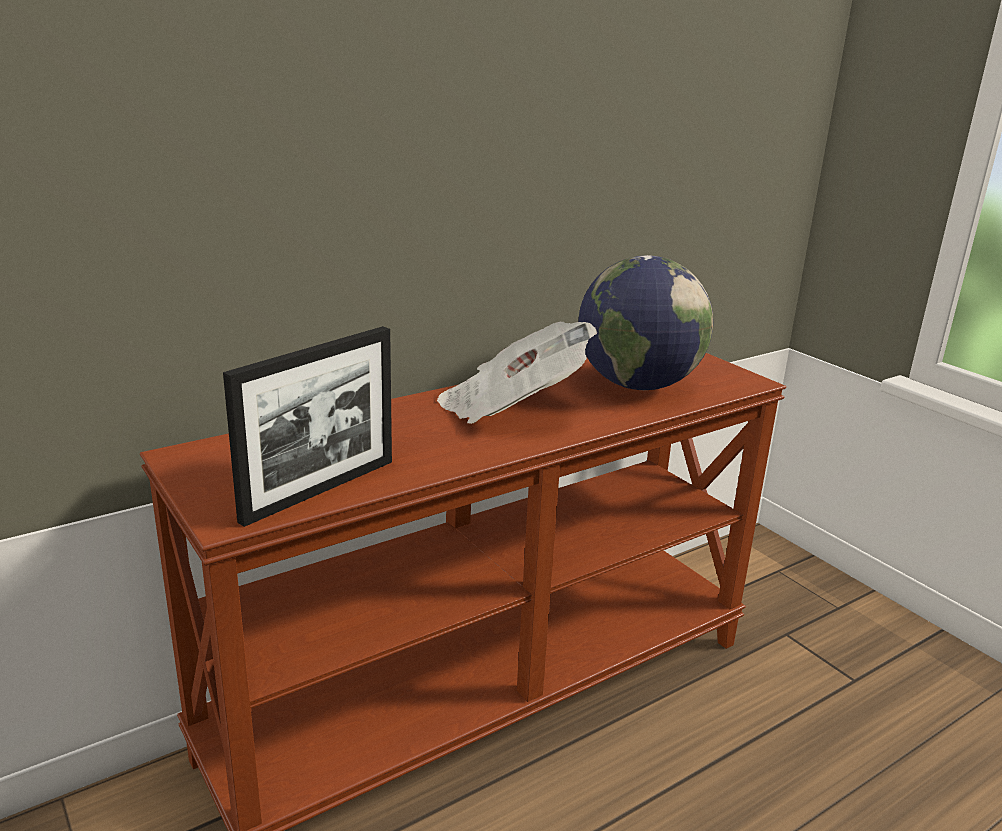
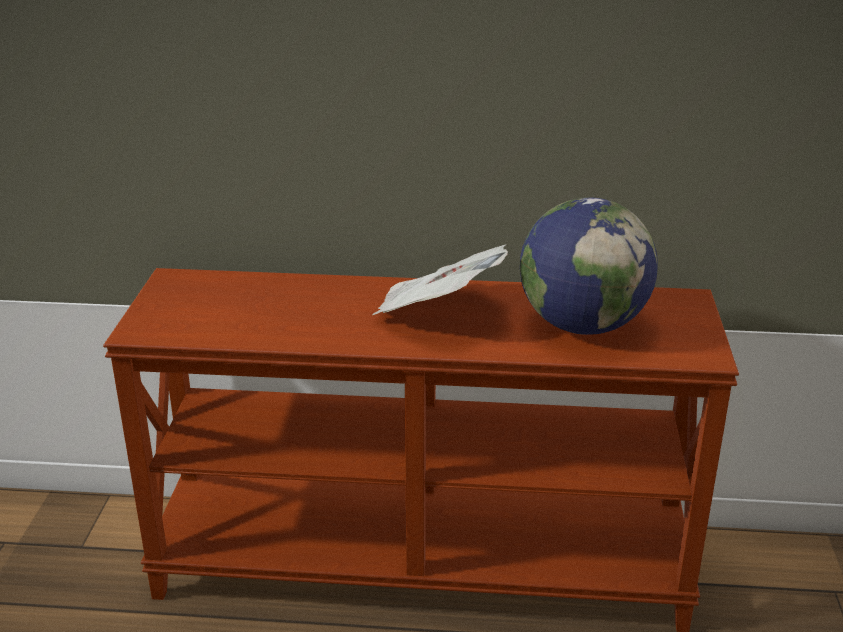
camera: 40 degrees right, 5 degrees up
picture frame [223,326,392,527] -> none

